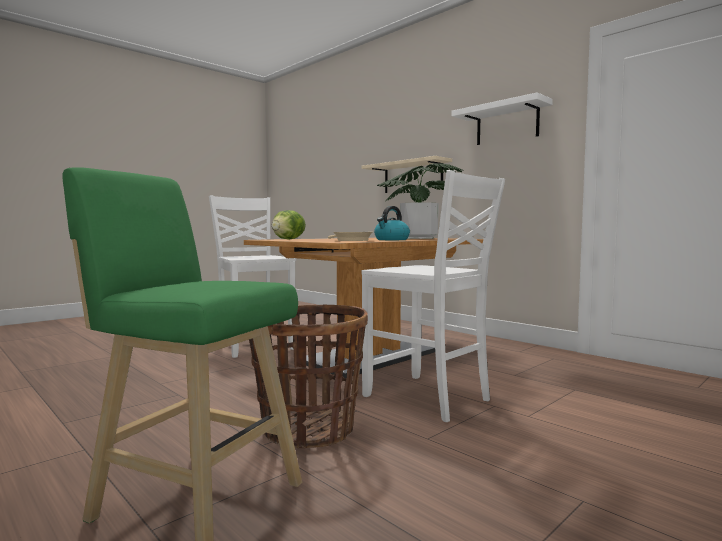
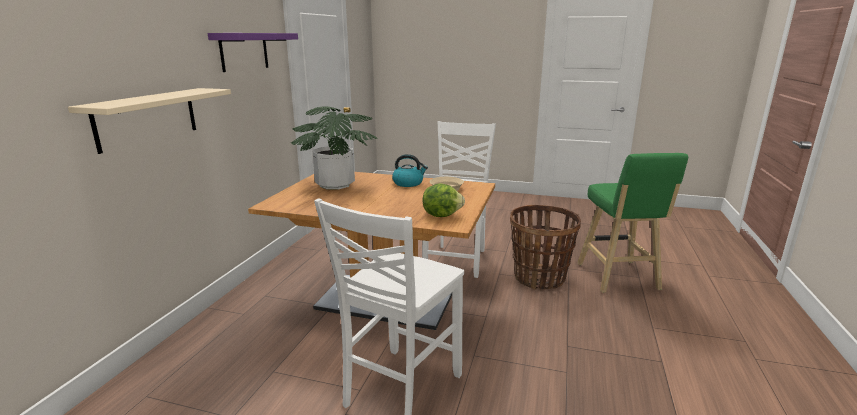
camera: 120 degrees left, 15 degrees up
white shelf [451,92,553,145] -> purple shelf [208,33,298,72]

